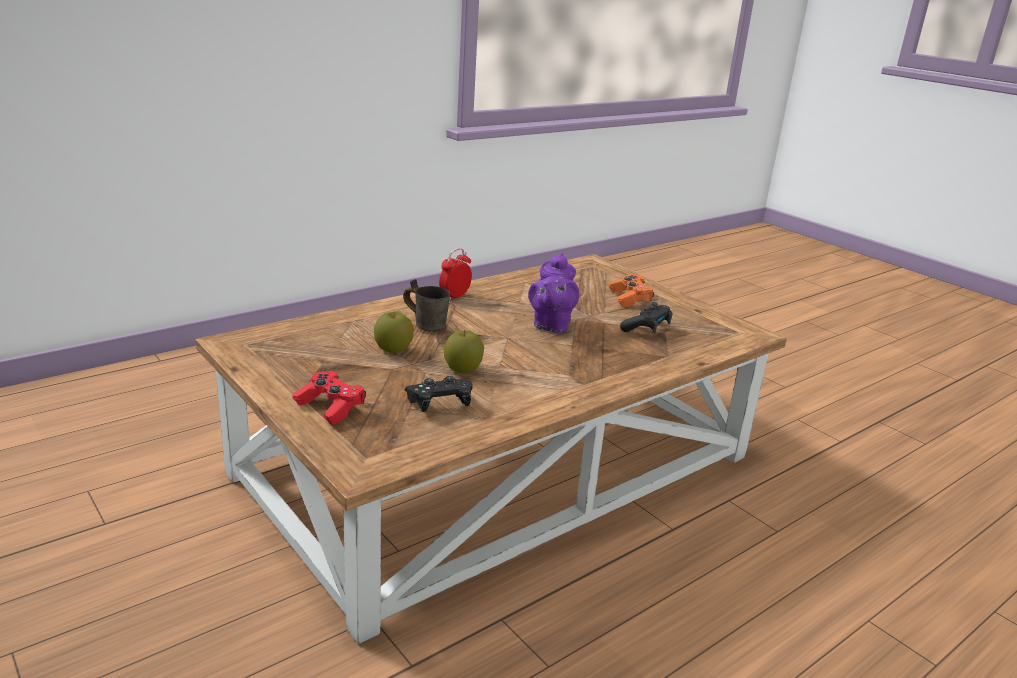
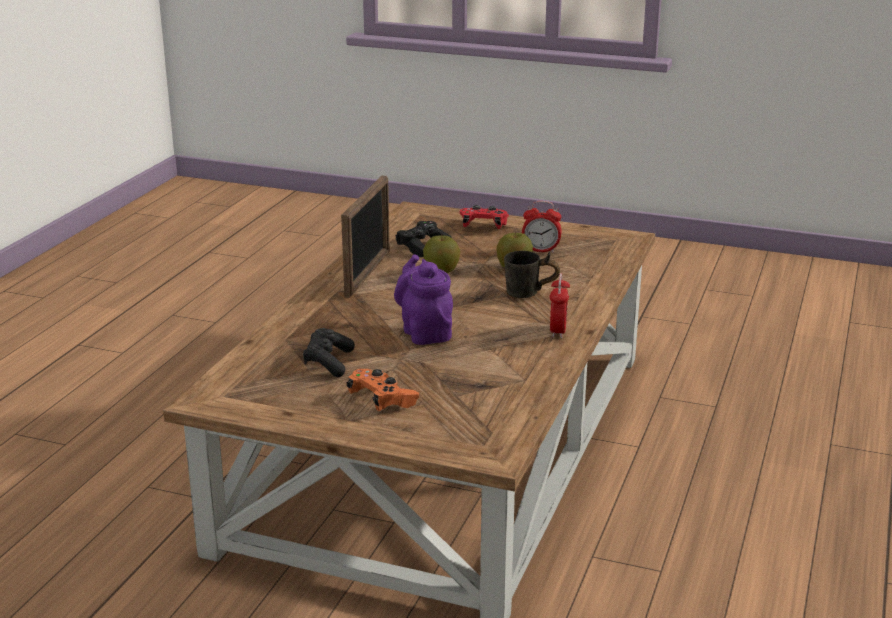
camera: 150 degrees right, 0 degrees up
none -> picture frame [341,175,390,298]
none -> alarm clock [522,201,562,253]

